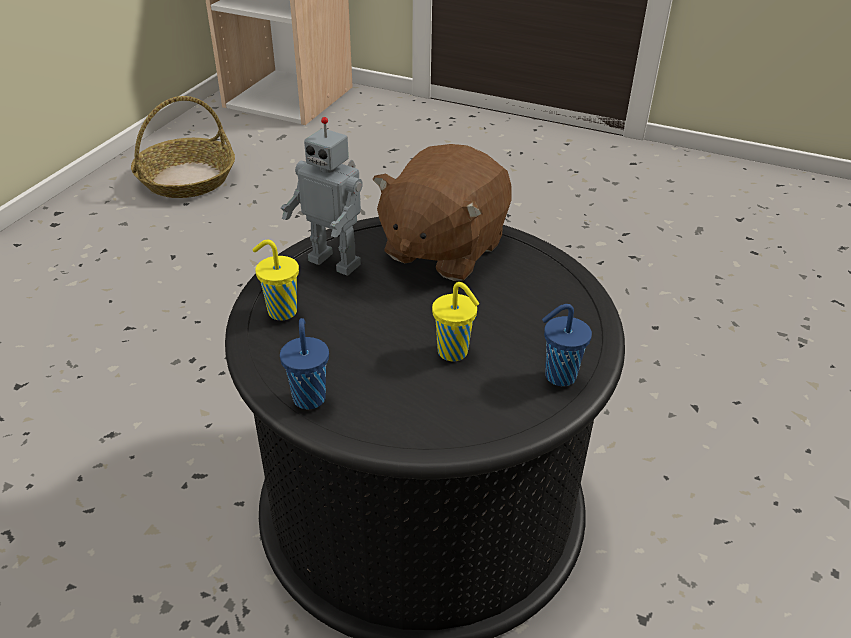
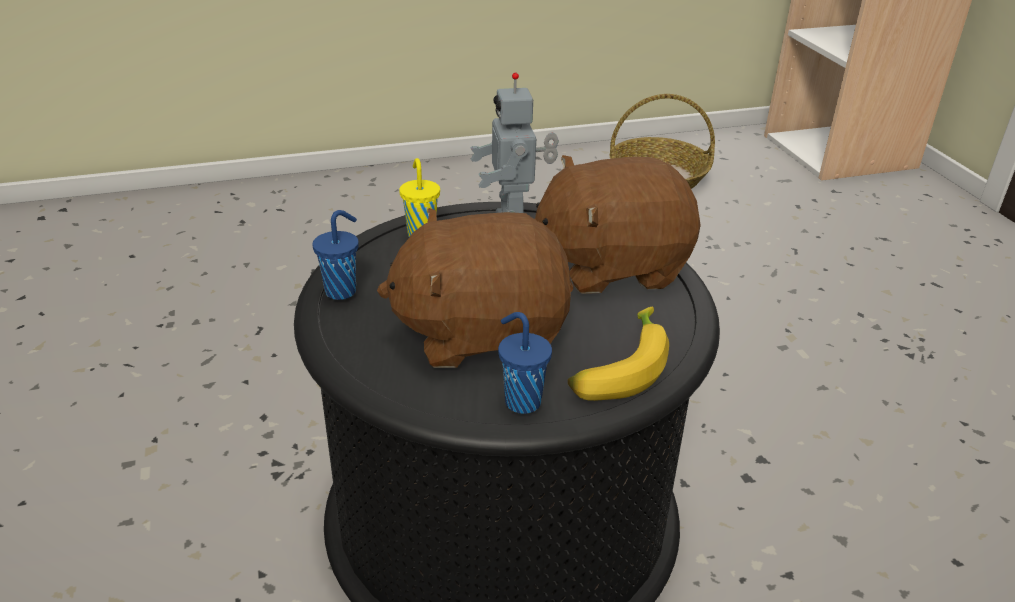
camera: 50 degrees right, 5 degrees down
yellow cup [432,282,479,362] -> brown plush toy [377,208,574,368]
none -> banana [568,307,669,401]

